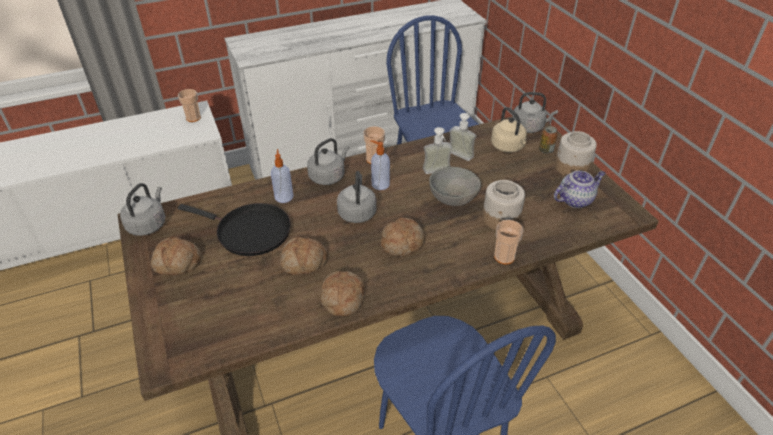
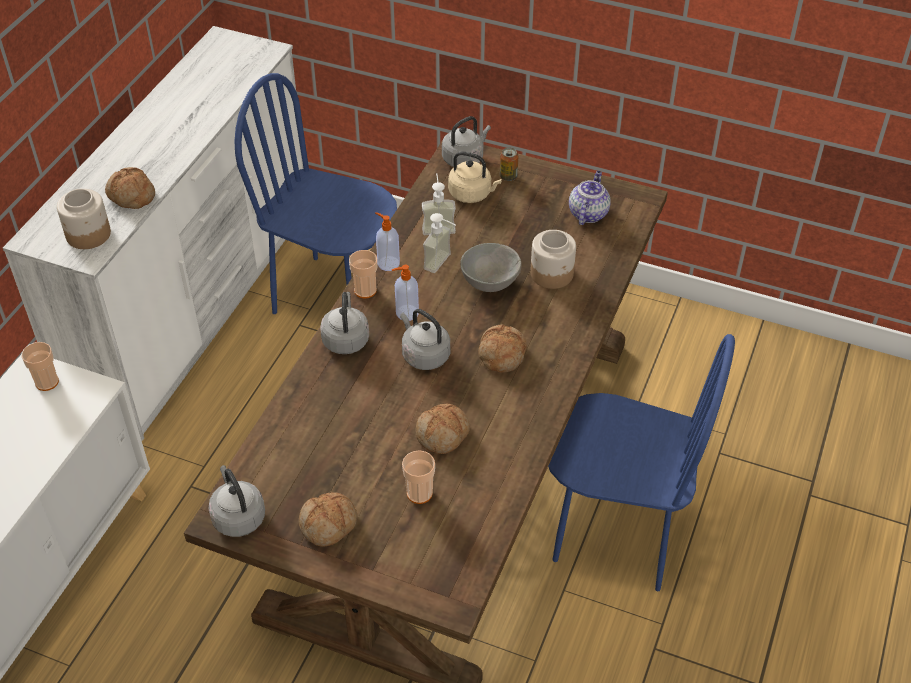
camera: 45 degrees left, 5 degrees up
black frying pan [178,203,291,256] -> none
soap dispenser [271,149,293,203] -> soap dispenser moved to [375,212,400,271]
bread [321,271,365,316] -> bread moved to [105,167,155,209]
cup [494,220,523,265] -> cup moved to [402,450,435,504]
jar [555,131,597,176] -> jar moved to [57,189,111,249]

